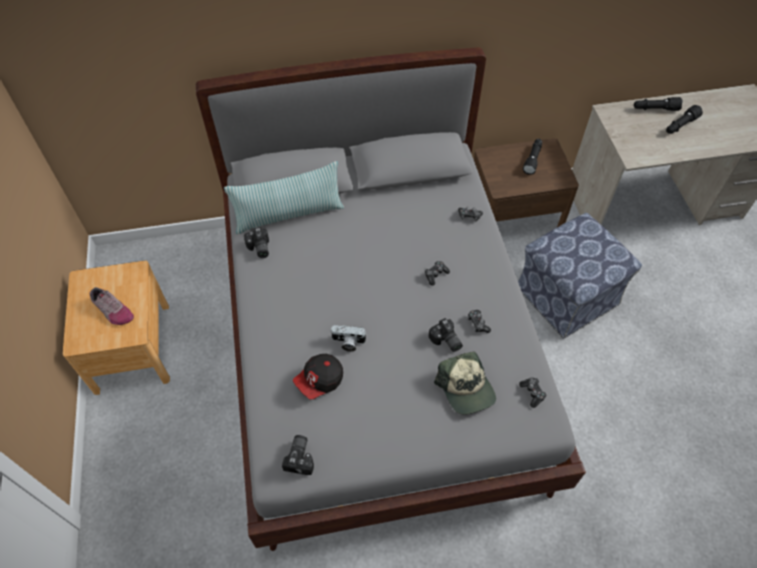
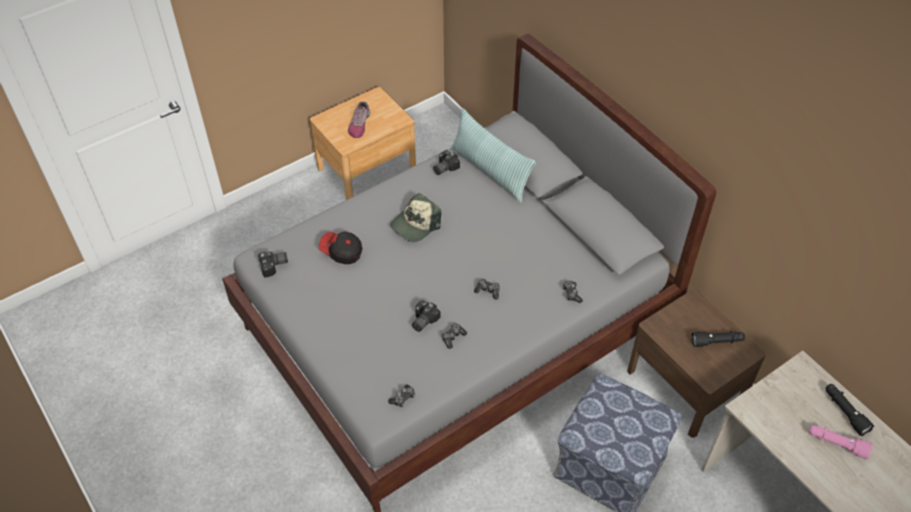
camera: 65 degrees right, 5 degrees down
camera [331,325,366,352] -> none
cap [434,351,496,415] -> cap moved to [390,193,441,242]
black flashlight [666,105,703,134] -> pink flashlight [809,425,873,459]

